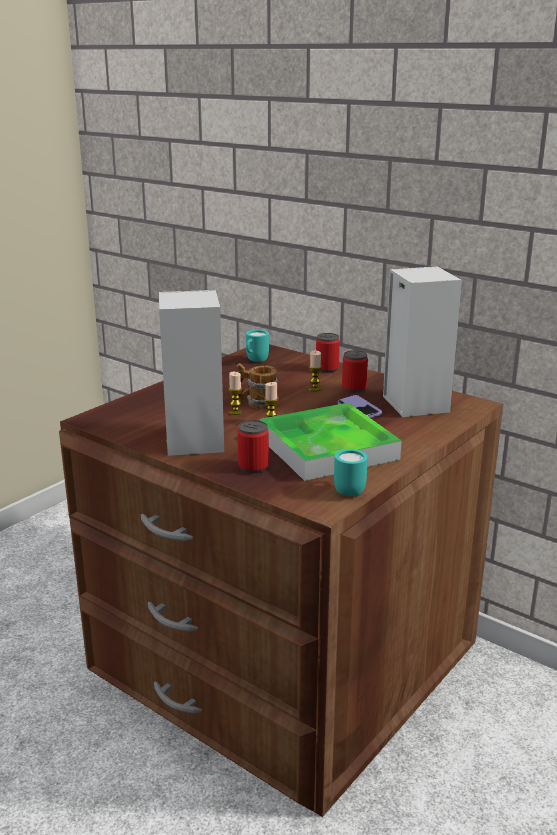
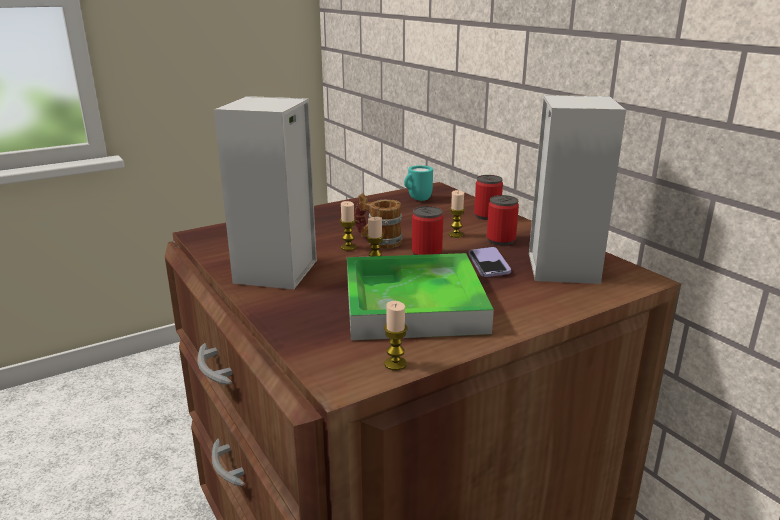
camera: 20 degrees right, 0 degrees up
can [238,420,269,473] -> can moved to [412,206,443,255]
turquoise mug [334,449,368,496] -> candle [384,301,407,371]

